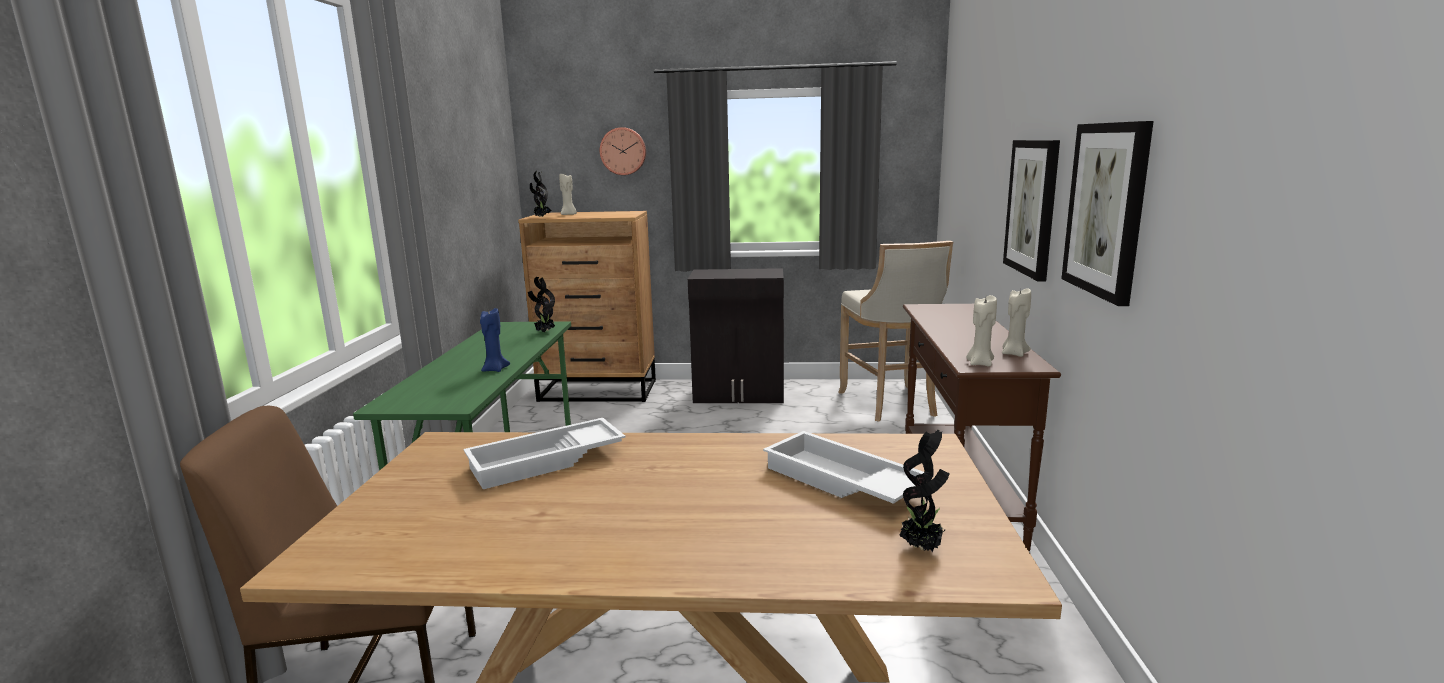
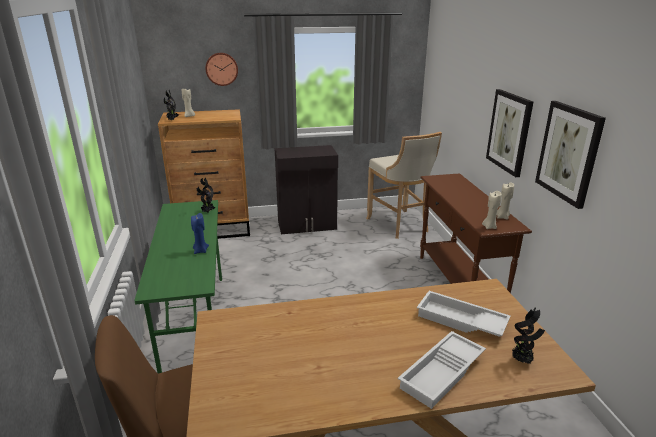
camera: 15 degrees left, 10 degrees up
white tray [463,418,625,489] -> white tray moved to [398,331,486,409]

